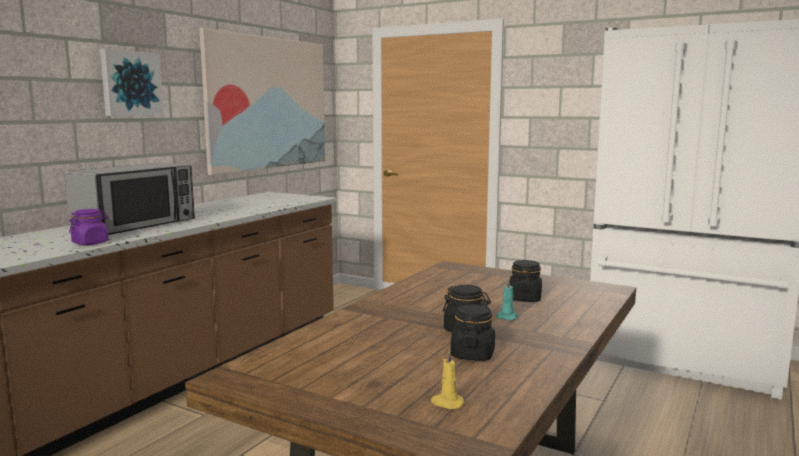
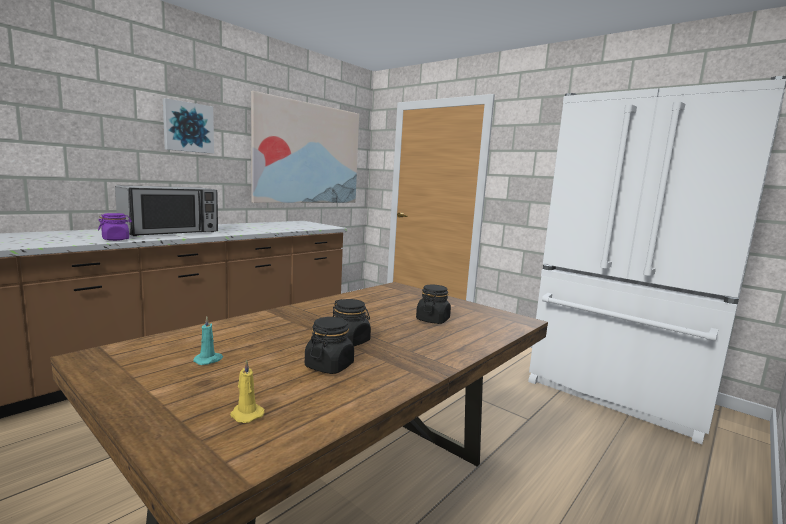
camera: 10 degrees right, 0 degrees up
turquoise candle [496,279,518,320] -> turquoise candle moved to [193,316,223,365]

